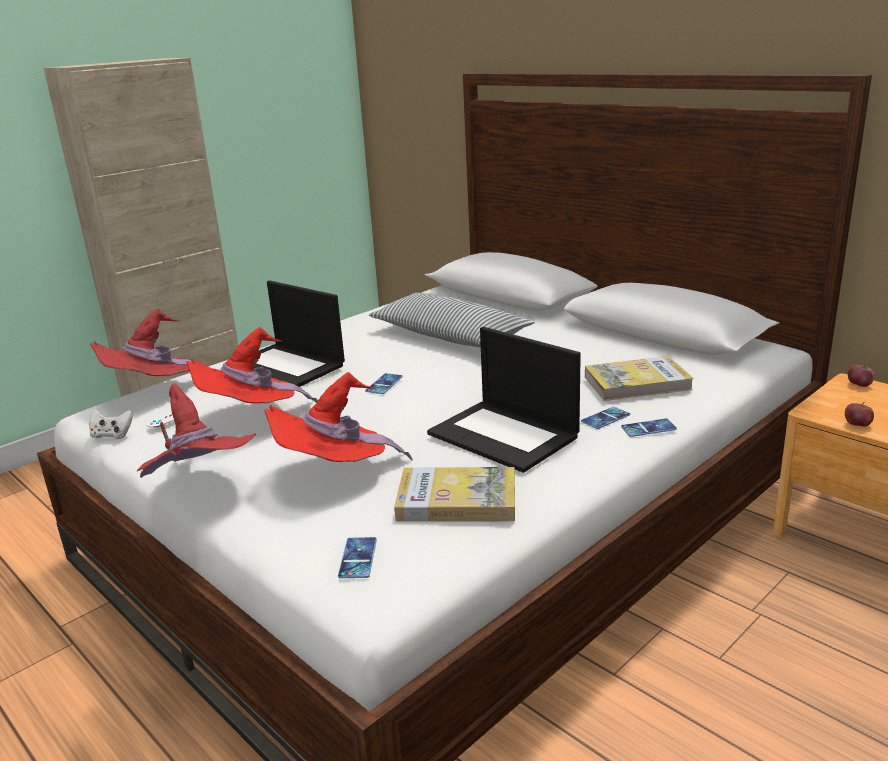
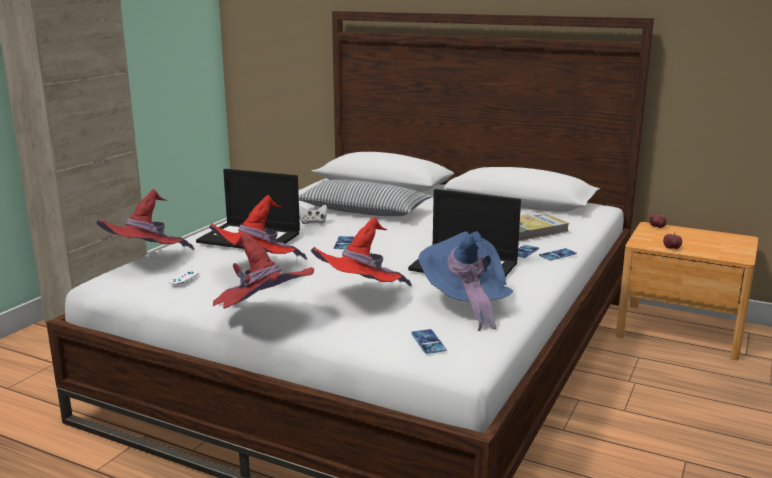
camera: 20 degrees left, 5 degrees down
white game controller [89,409,134,439] -> white game controller moved to [299,205,327,224]
book [394,467,515,522] -> blue hat [418,231,513,331]

